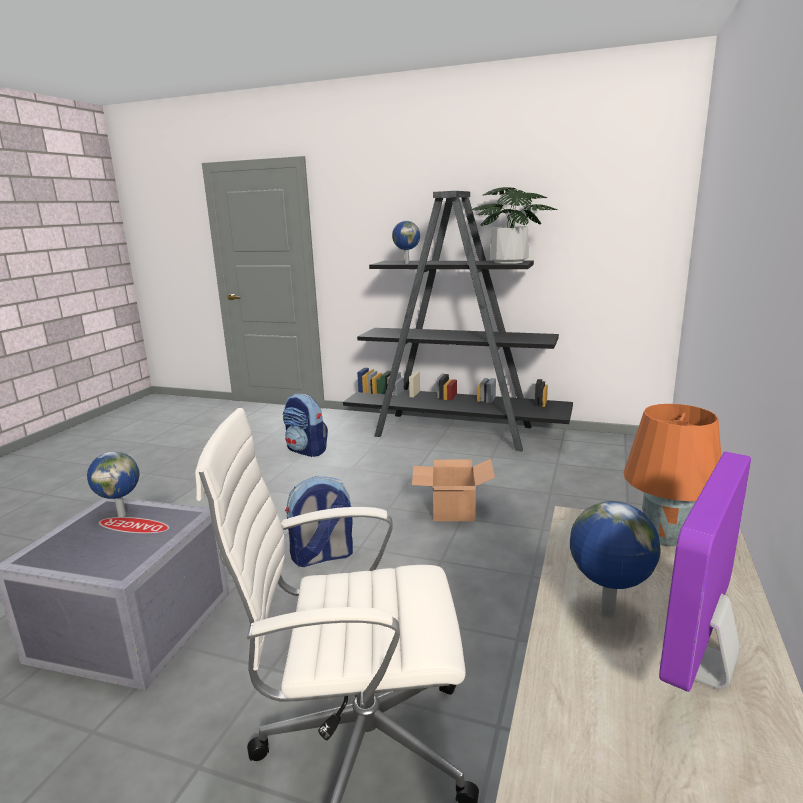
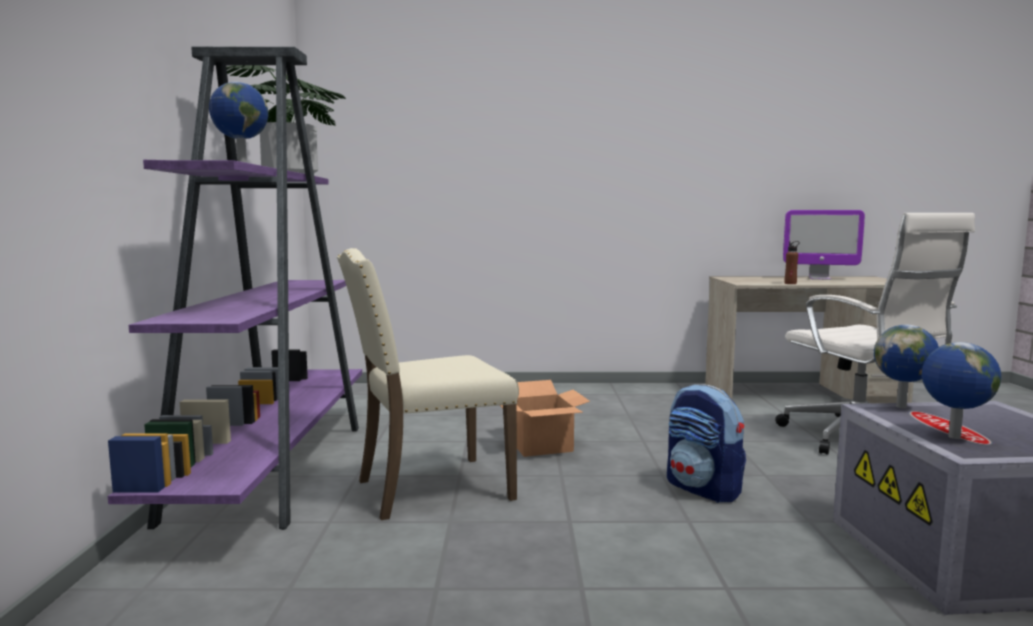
camera: 110 degrees left, 10 degrees down
backpack [282,394,328,457] -> none
black bookcase [343,191,573,452] -> purple bookcase [108,47,362,530]
globe [570,501,661,618] -> globe moved to [874,325,939,408]
orange table lamp [623,404,721,546] -> none
none -> beige chair [337,248,519,520]
none -> brown bottle [784,241,800,284]

